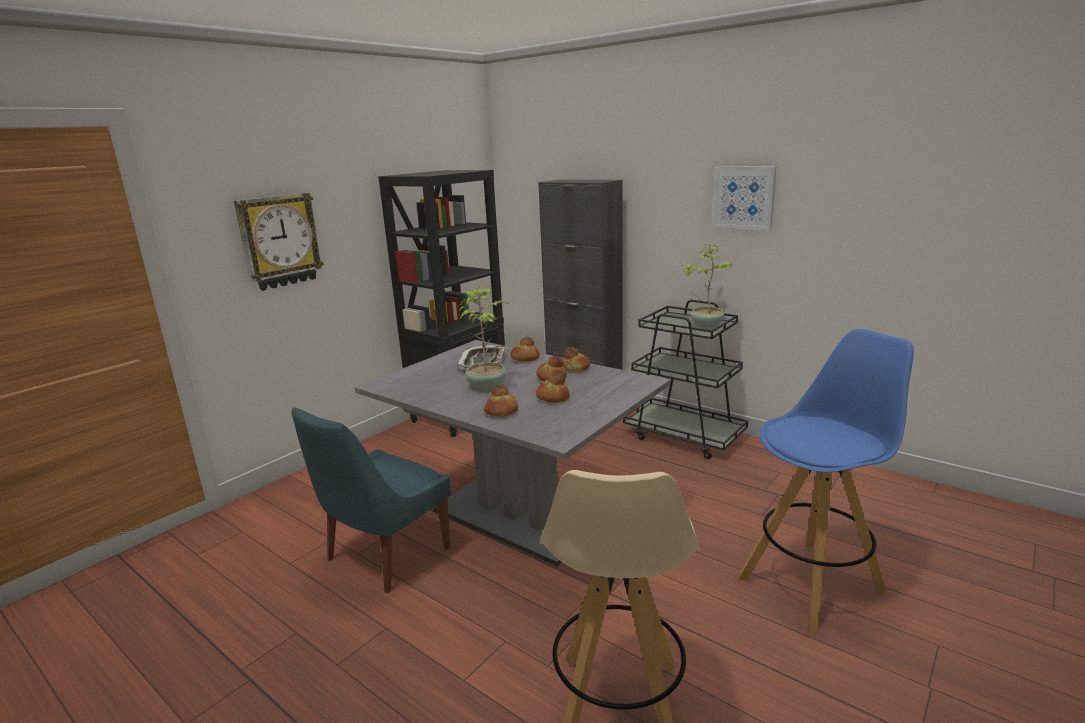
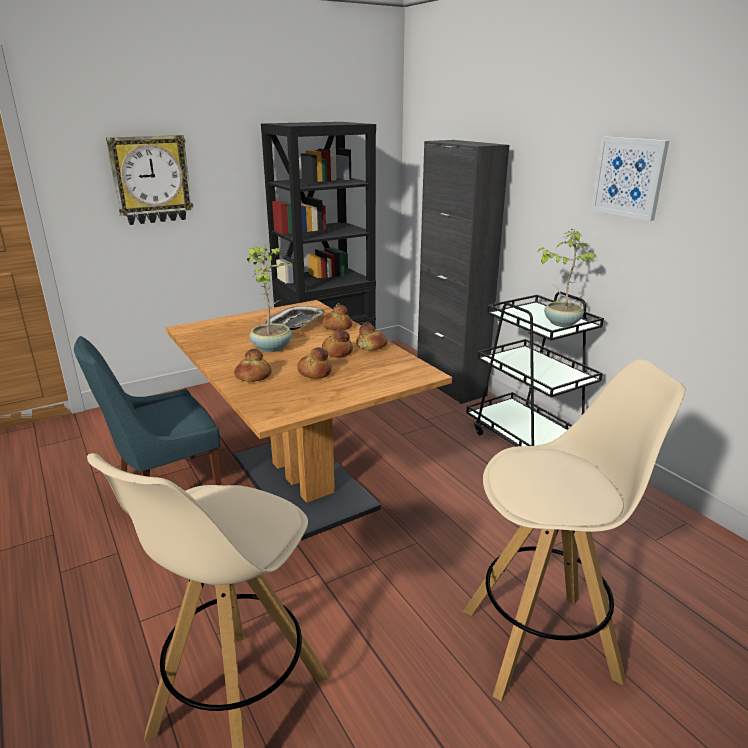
camera: 20 degrees right, 5 degrees up
grey dining table [355,340,670,567] -> brown dining table [166,300,452,541]
blue stool [738,329,914,635] -> beige stool [463,359,686,701]

